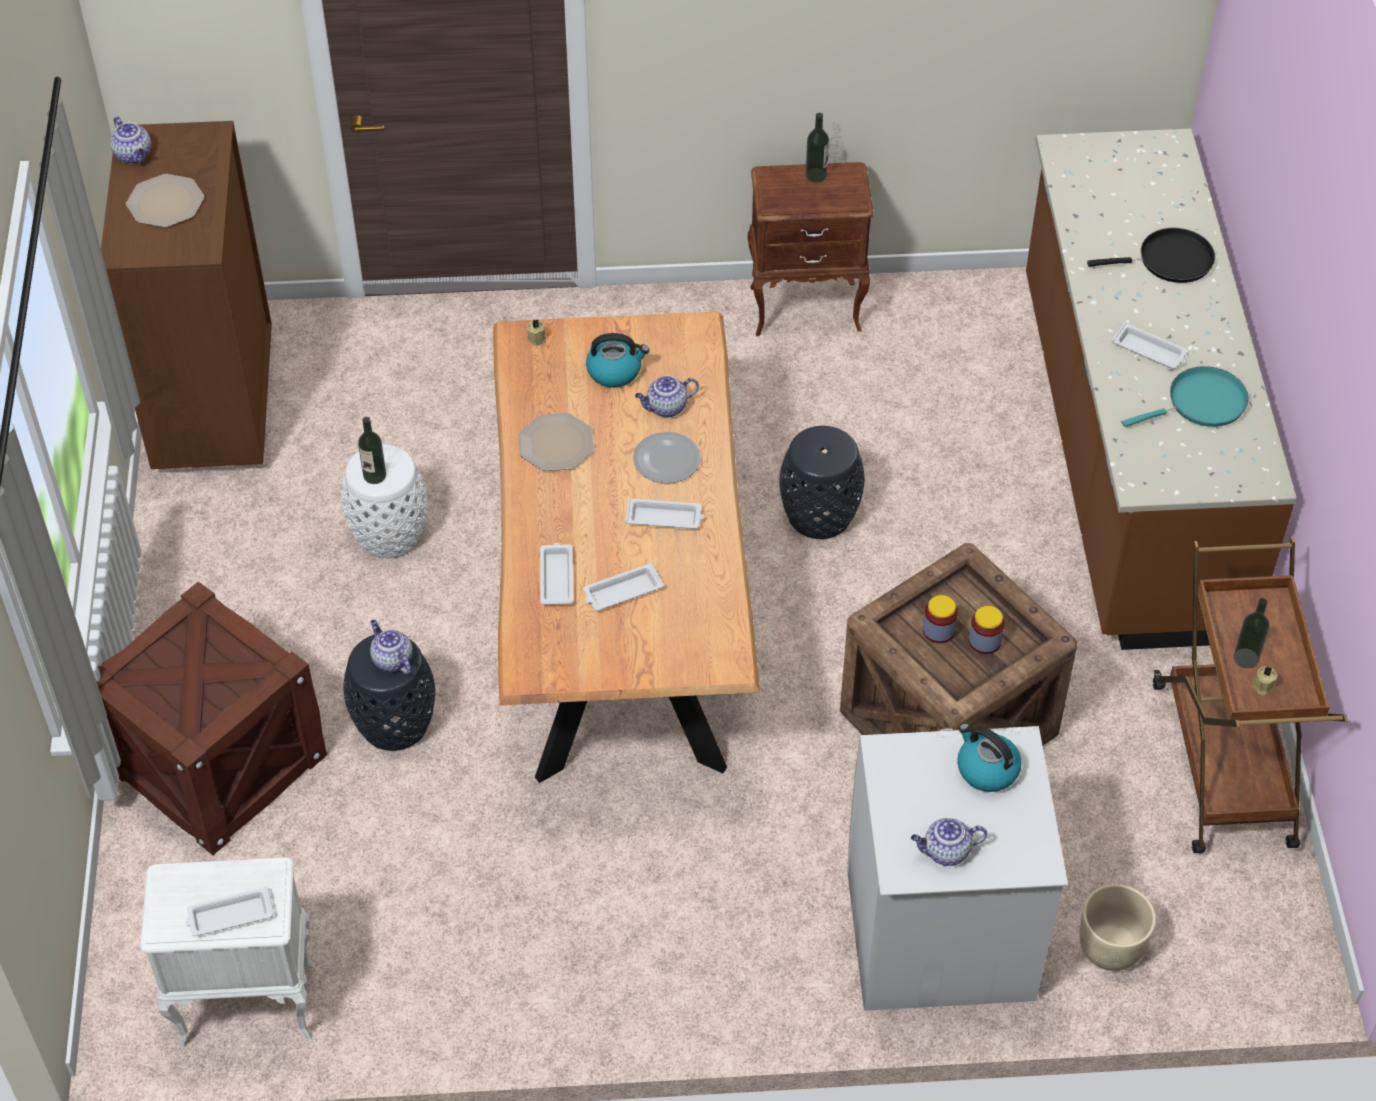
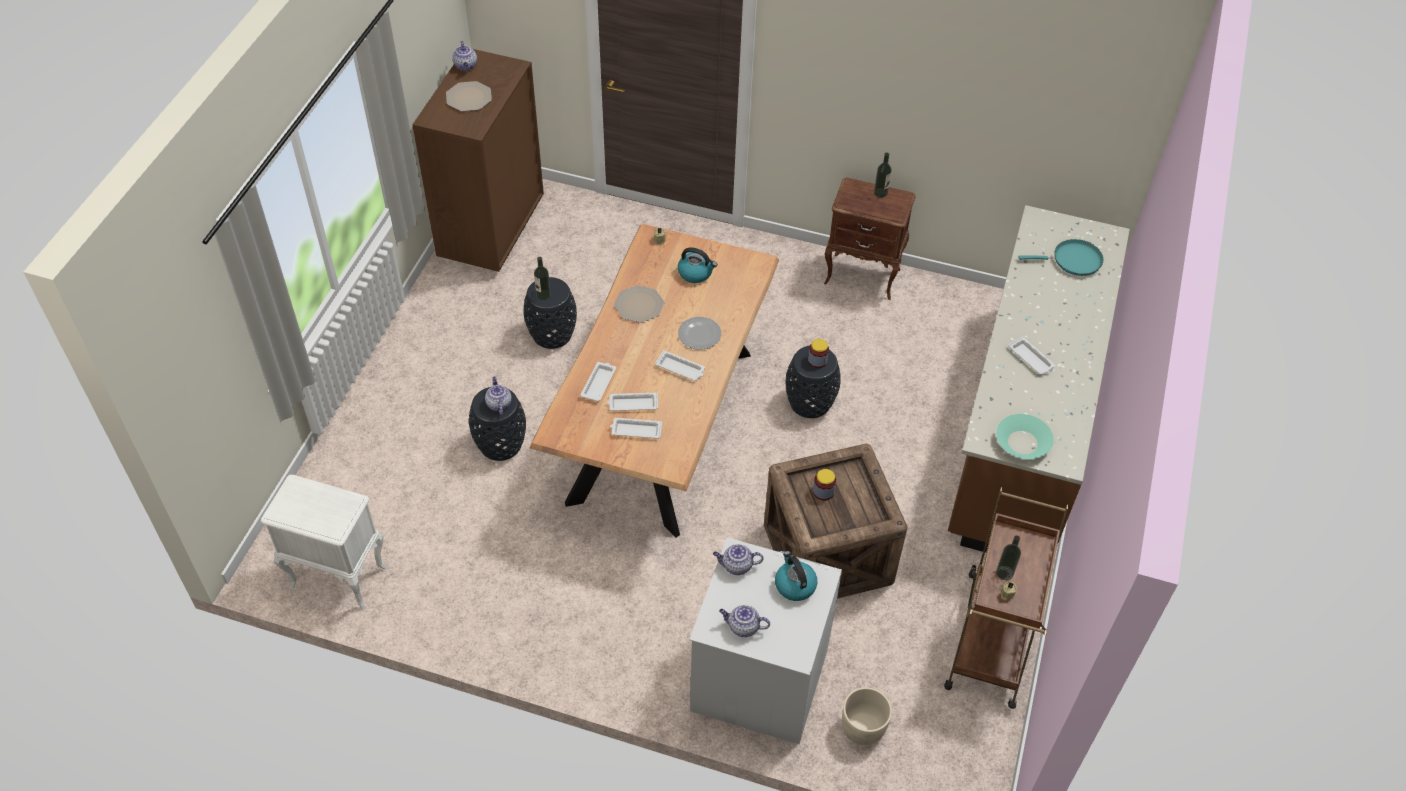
camera: 20 degrees right, 0 degrees up
crate [97,581,327,855] -> none
white tray [185,886,274,936] -> white tray moved to [610,418,662,439]
white stool [341,444,428,558] -> black stool [523,277,577,349]
teapot [635,375,699,418] -> teapot moved to [713,544,764,575]
jar [969,606,1005,654] -> jar moved to [808,339,829,368]
black frying pan [1087,228,1215,283] -> none
turquoise frying pan [1122,366,1249,427] -> turquoise frying pan moved to [1019,239,1103,276]
none -> turquoise bowl [996,414,1053,459]

